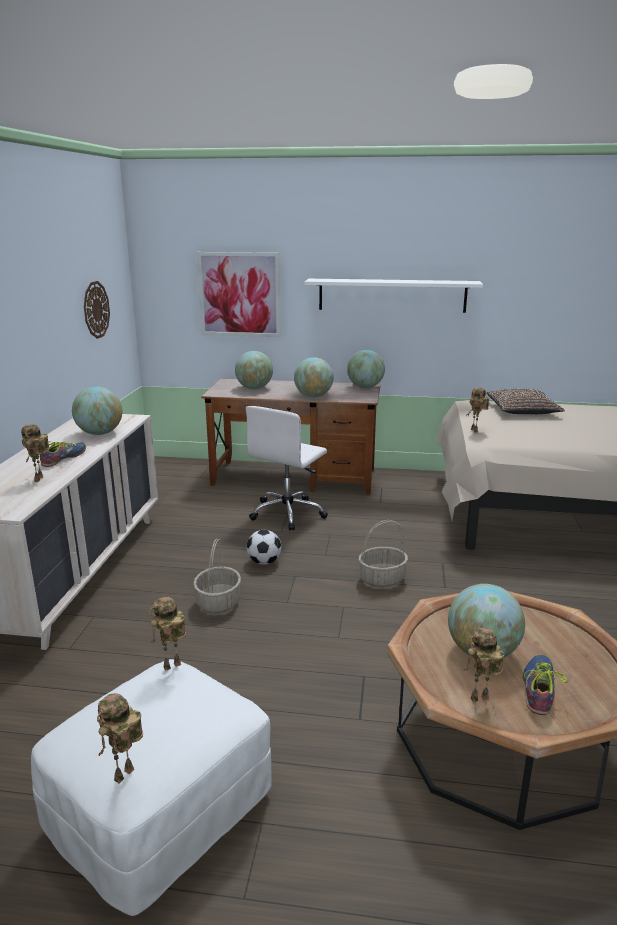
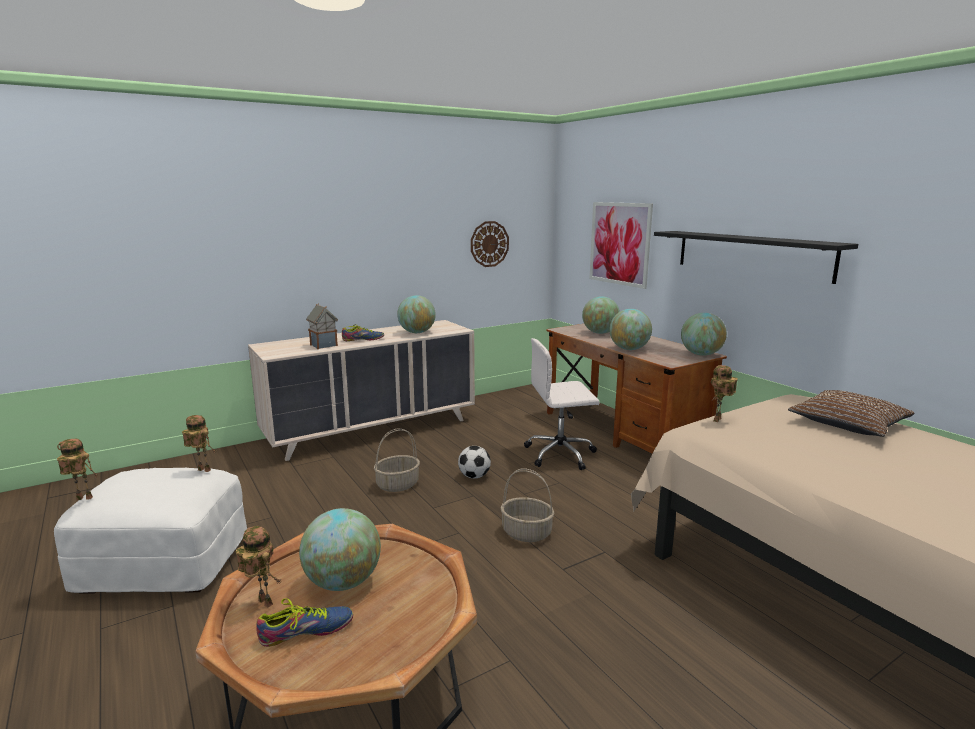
camera: 50 degrees right, 5 degrees down
toy robot [21,424,50,482] -> toy house [306,304,338,349]
white shelf [304,279,483,313] -> black shelf [654,231,858,284]

